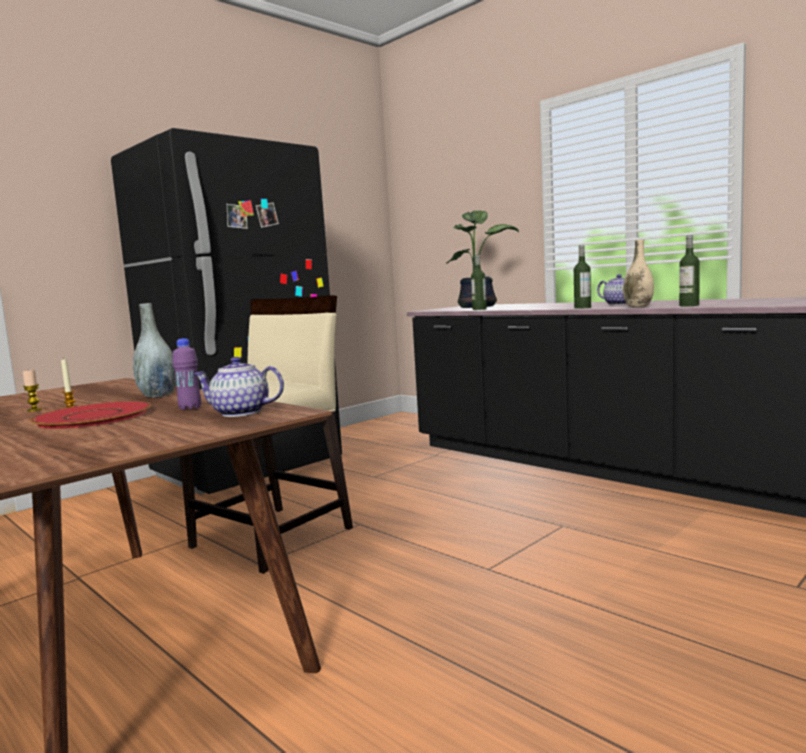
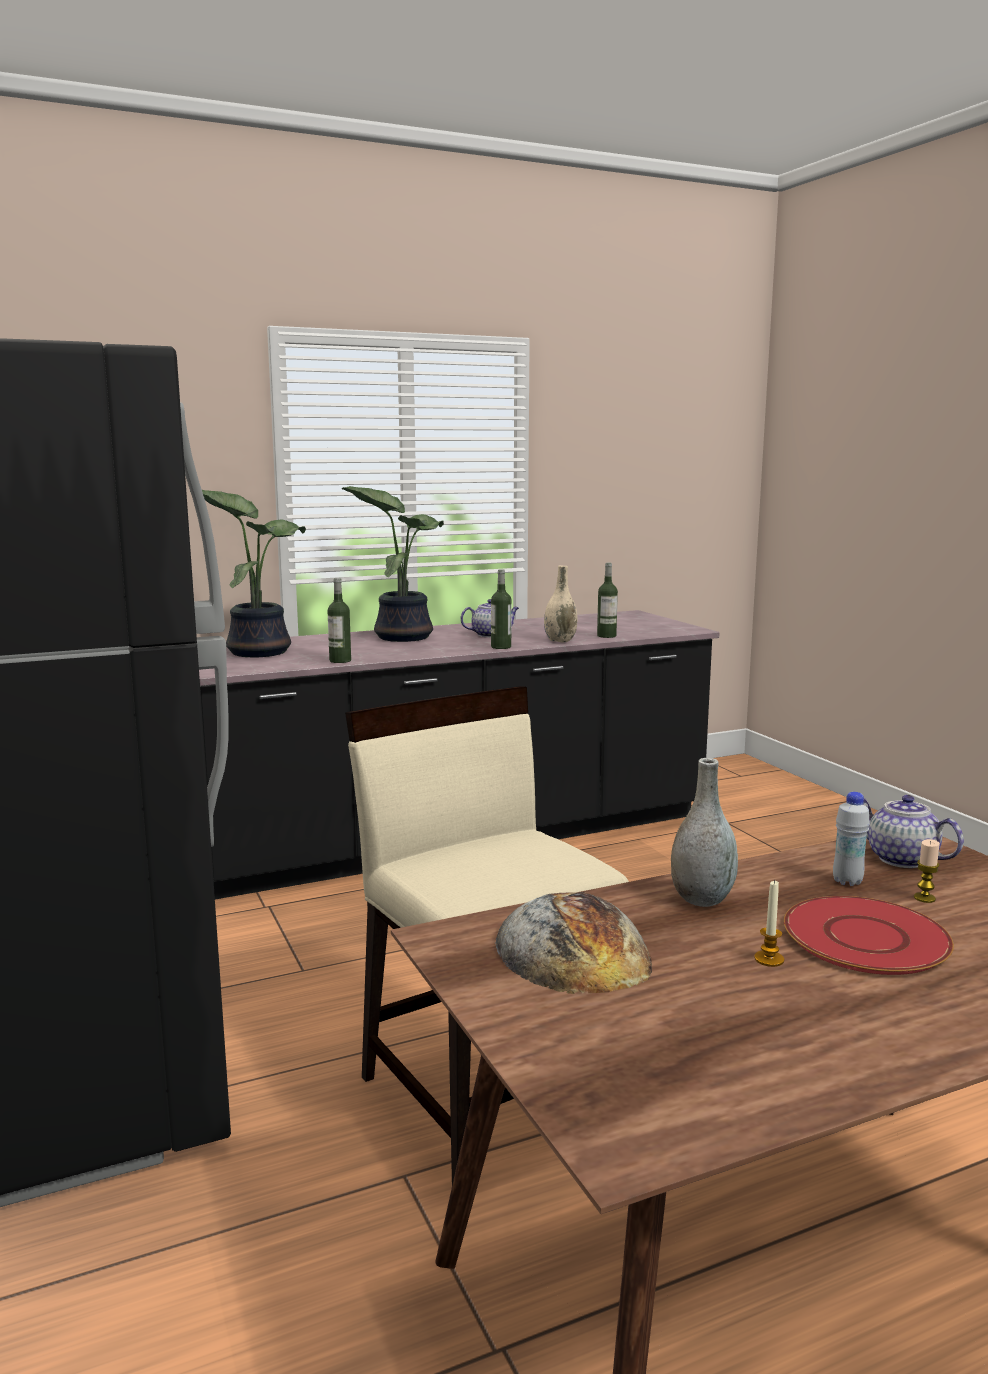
camera: 70 degrees left, 5 degrees up
candle [23,370,42,412] -> candle moved to [914,839,940,903]
purple bottle [172,338,201,410] -> white bottle [833,792,870,886]
teapot [194,357,284,417] -> teapot turned 105 degrees clockwise [863,795,964,868]
none -> potted plant [341,486,444,642]
none -> bread [495,892,652,994]

